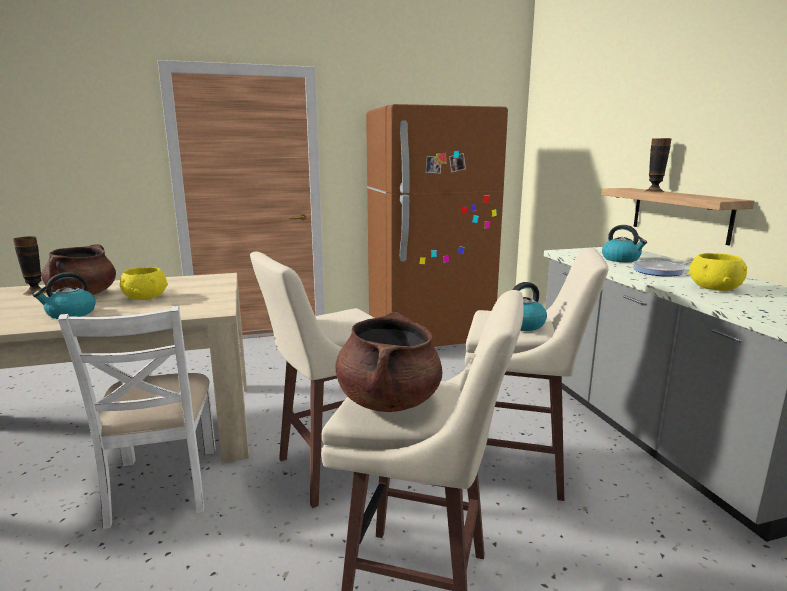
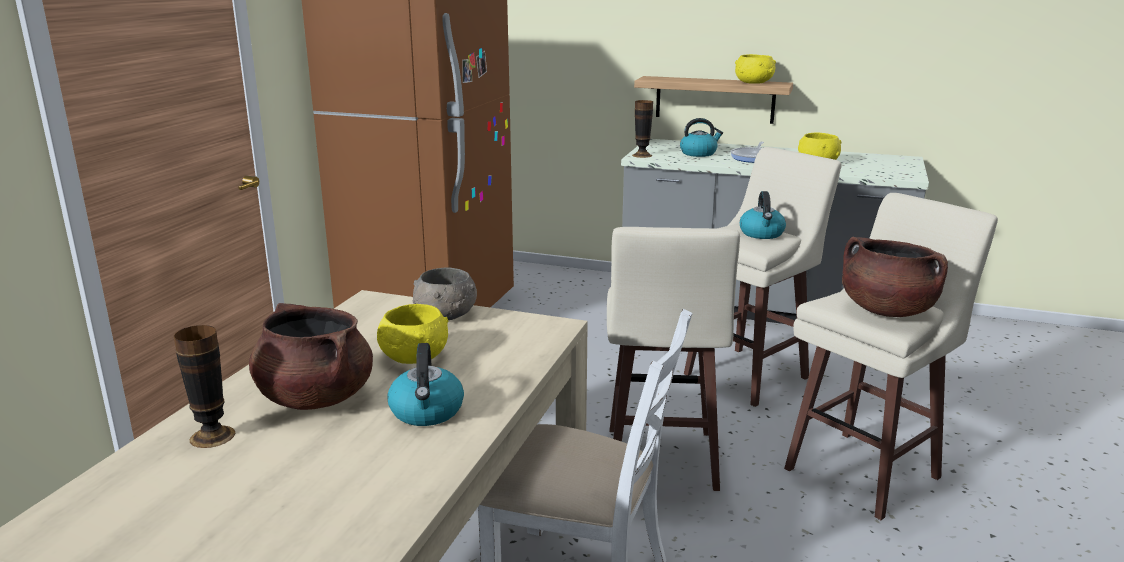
camera: 55 degrees left, 5 degrees up
vase [645,138,671,192] -> vase moved to [632,100,653,158]
none -> grey bowl [413,267,477,320]
none -> yellow bowl [735,54,776,84]

